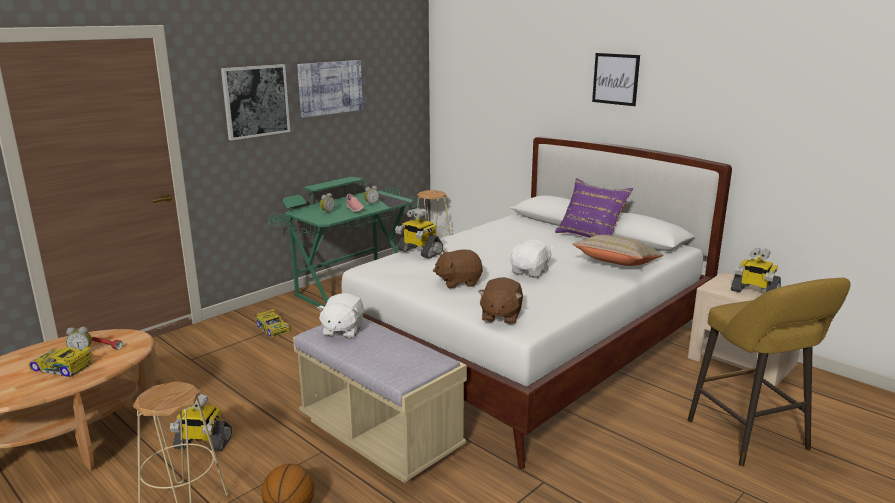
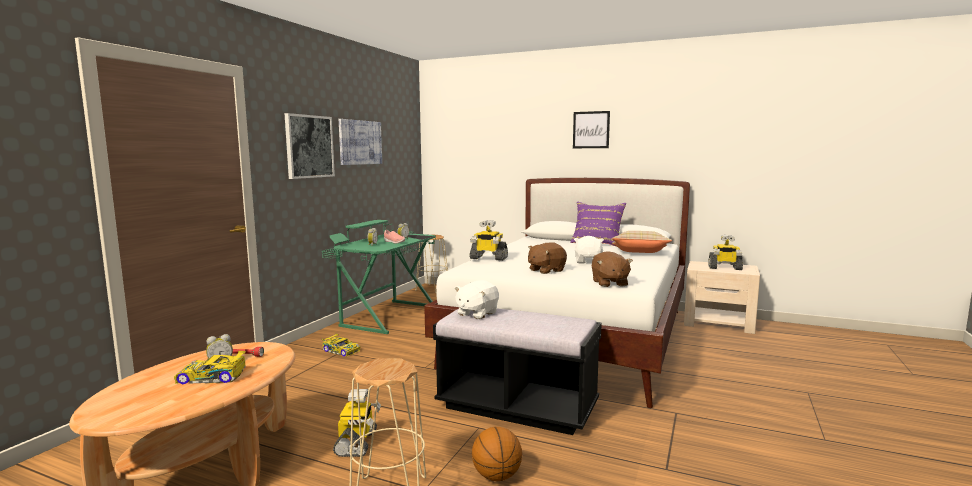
camera: 20 degrees left, 10 degrees down
toy robot [170,394,232,452] -> toy robot turned 75 degrees counterclockwise [333,389,381,457]
beige bench [293,318,467,483] -> black bench [433,308,602,435]
white plush toy [317,293,364,338] -> white plush toy turned 45 degrees clockwise [455,280,499,319]
yellow stool [688,278,851,466] -> none

